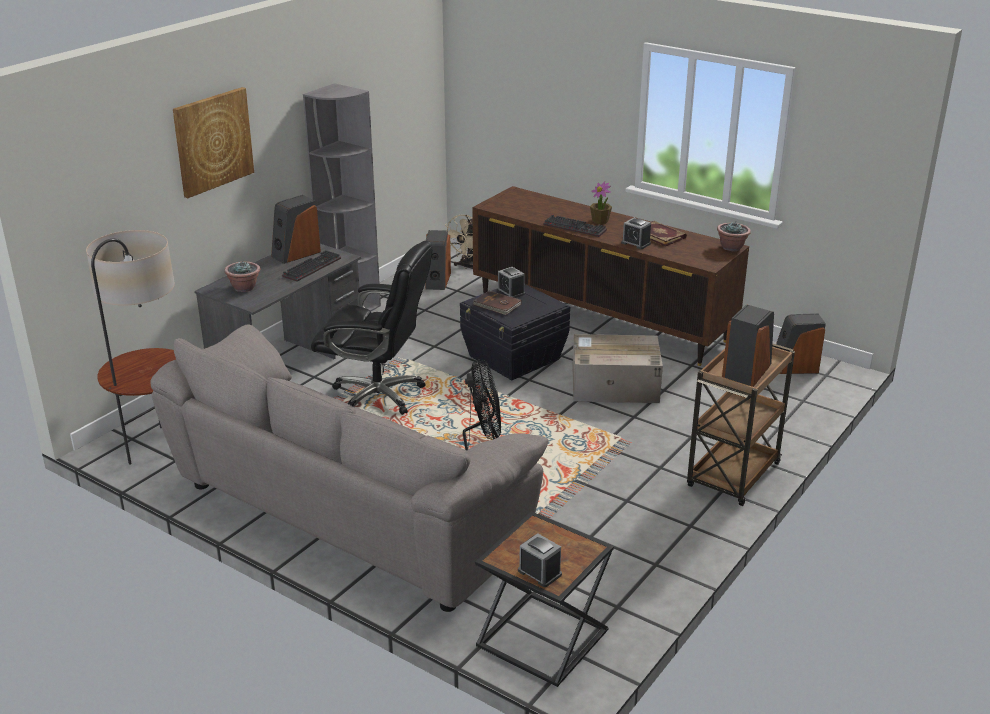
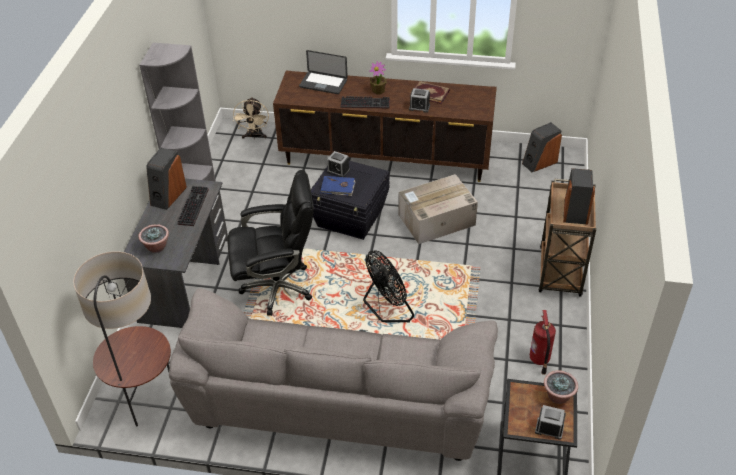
camera: 25 degrees left, 15 degrees up
picture [173,87,254,198] -> none
speaker [425,230,451,290] -> none
brown book [473,291,522,315] -> blue book [320,176,356,196]
potted plant [717,222,751,252] -> potted plant moved to [544,370,578,404]
none -> laptop [299,50,348,94]
none -> fire extinguisher [530,310,556,375]

